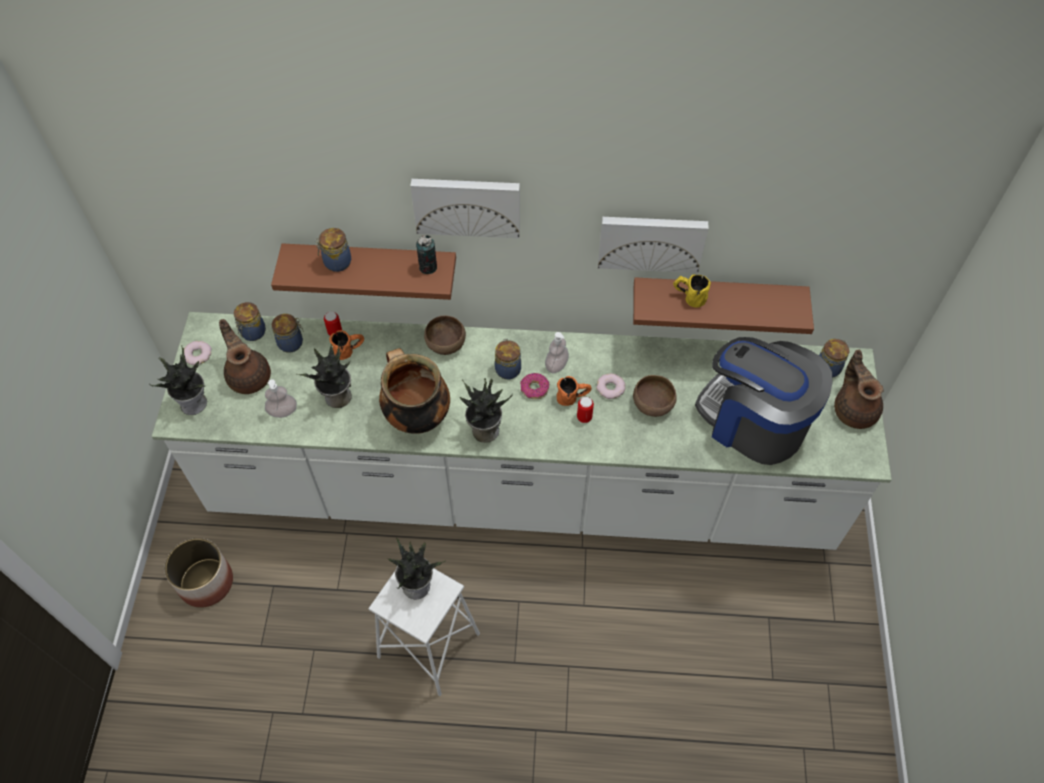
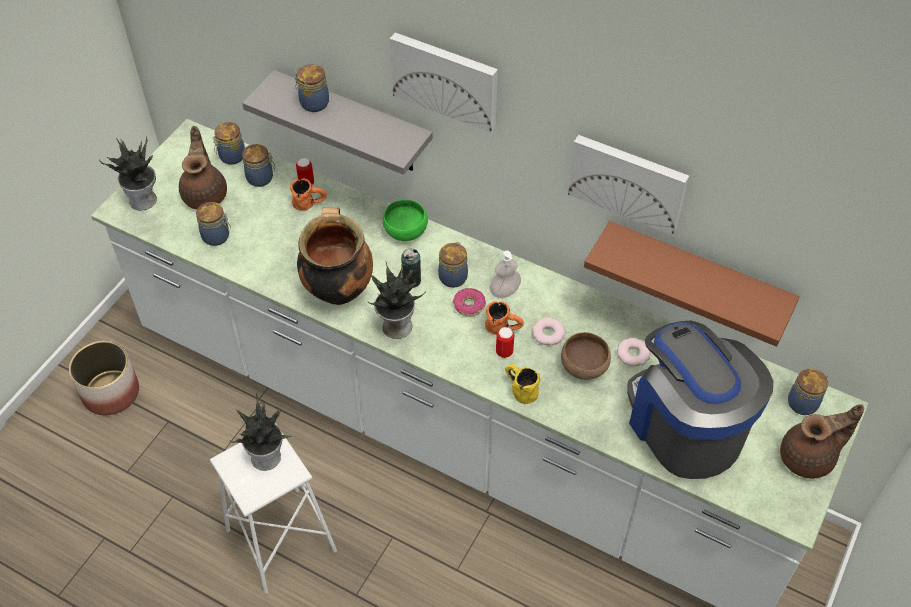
camera: 25 degrees right, 5 degrees down
donut [184,341,212,365] -> donut moved to [617,338,651,366]
soap dispenser [265,379,297,418] -> jar [196,202,231,246]
brown shelf [271,243,456,300] -> grey shelf [242,70,433,175]
potted plant [297,341,352,408] -> none
can [416,235,437,274] -> can moved to [401,248,421,288]
brown bowl [424,315,466,355] -> green bowl [383,199,428,241]
yellow mug [673,275,711,308] -> yellow mug moved to [505,363,541,404]
brown teapot [834,350,883,429] -> brown teapot turned 60 degrees clockwise [780,404,864,479]

